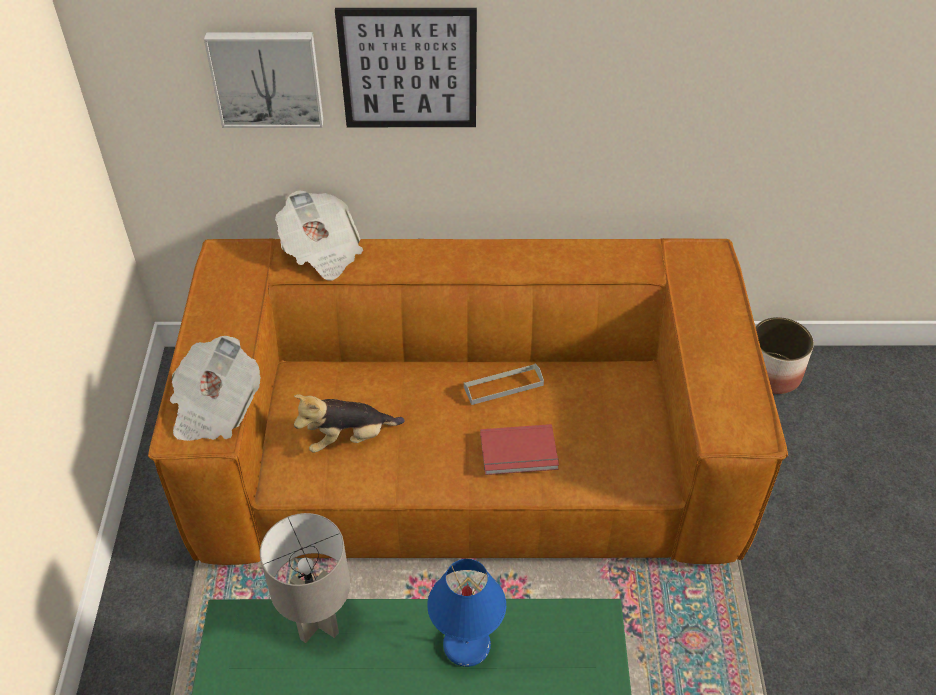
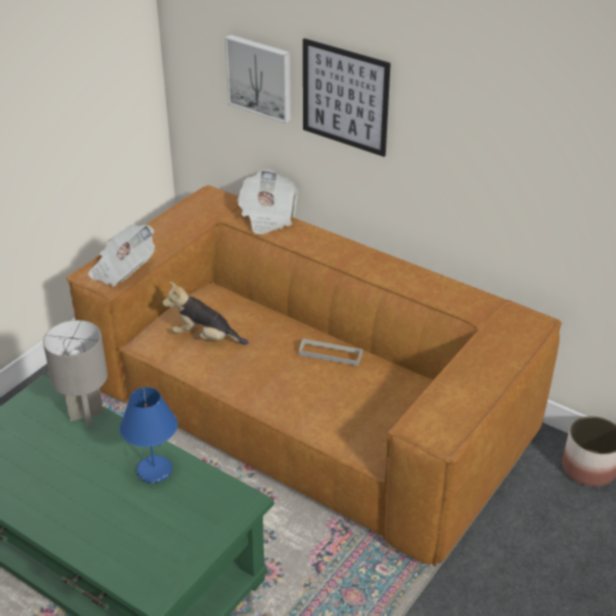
camera: 35 degrees right, 10 degrees down
red book [480,424,559,475] -> none

